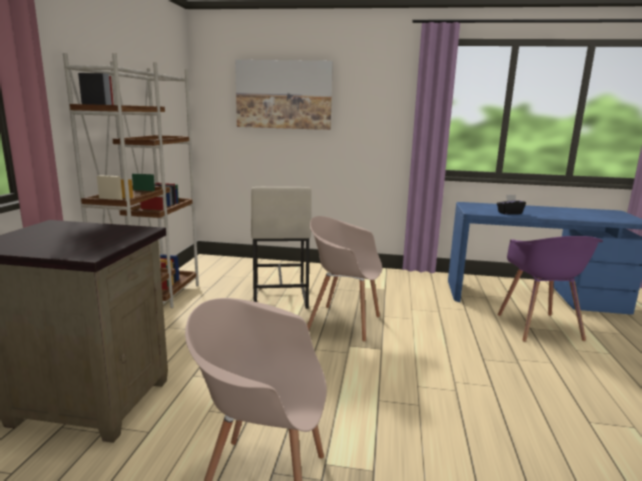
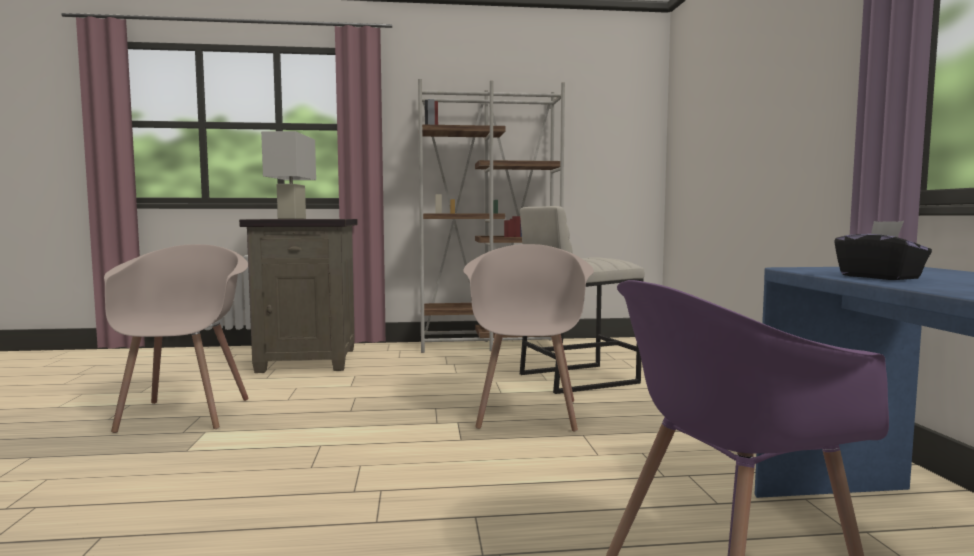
camera: 75 degrees right, 10 degrees down
picture [235,60,333,130] -> none
none -> white table lamp [261,131,316,219]

